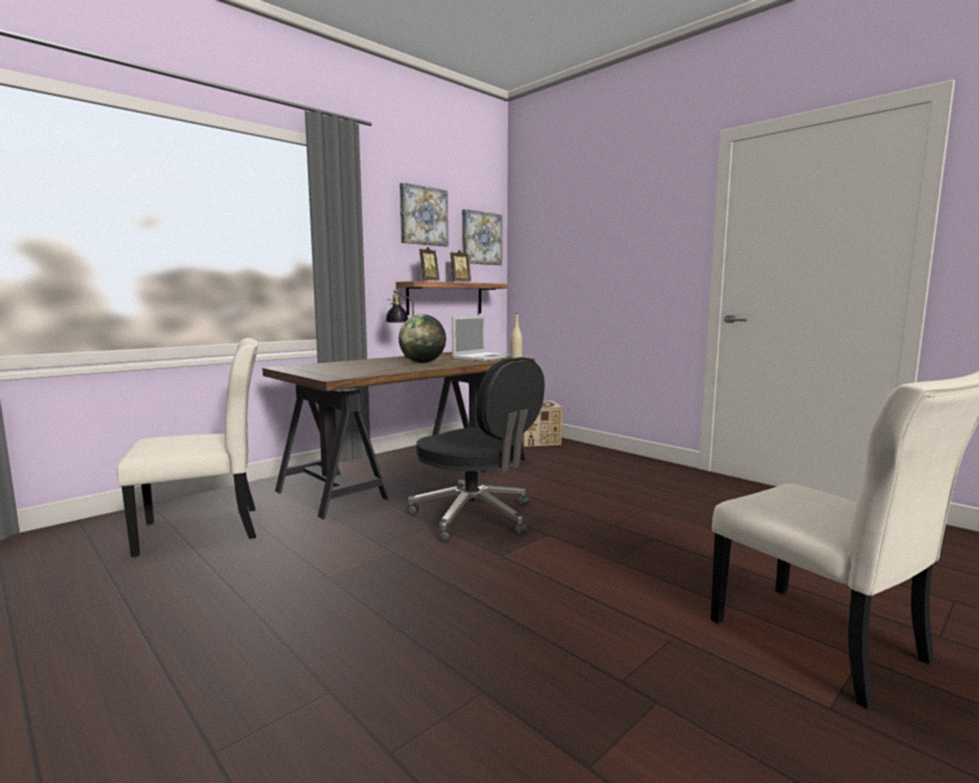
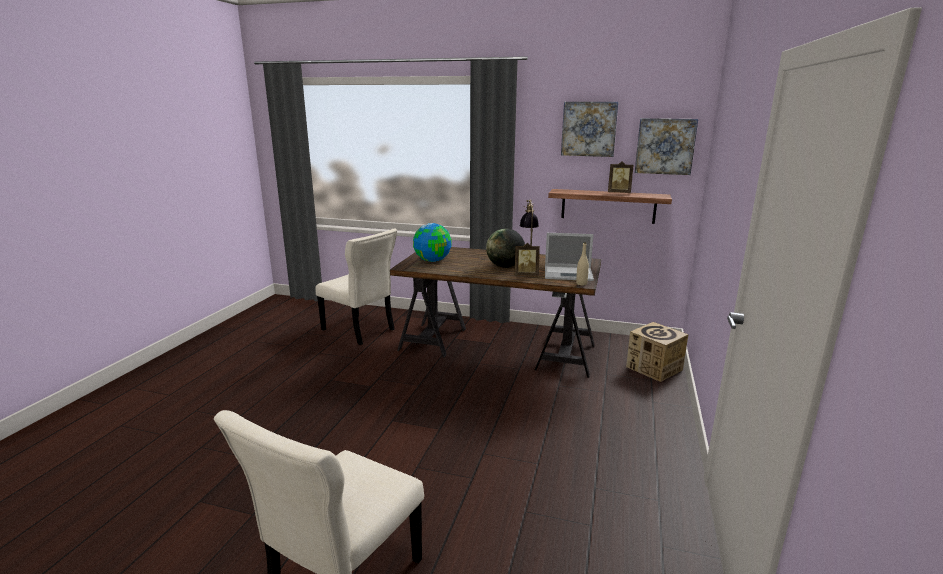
camera: 60 degrees right, 10 degrees up
black office chair [407,357,545,542] -> none
picture frame [417,246,440,282] -> picture frame moved to [515,243,540,276]
none -> globe [413,223,451,262]

